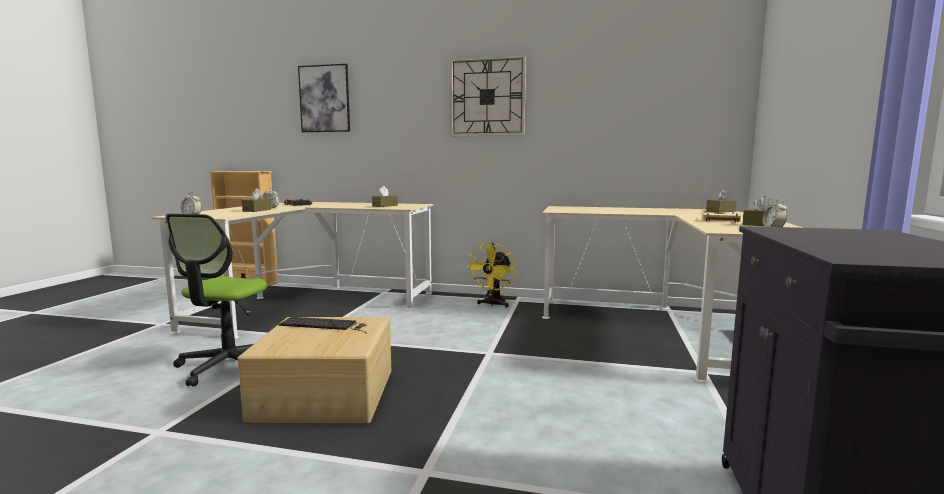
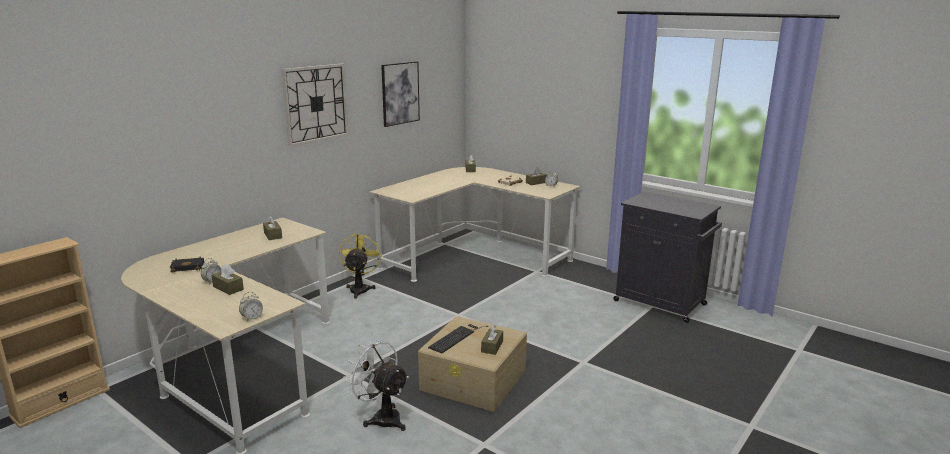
camera: 65 degrees left, 10 degrees up
office chair [166,214,267,386] -> white fan [343,338,409,431]
picture [298,64,350,132] -> picture moved to [381,61,420,127]
yellow fan [467,243,515,307] -> yellow fan turned 135 degrees counterclockwise [339,232,382,299]
none -> brown tissue box [481,325,503,355]

